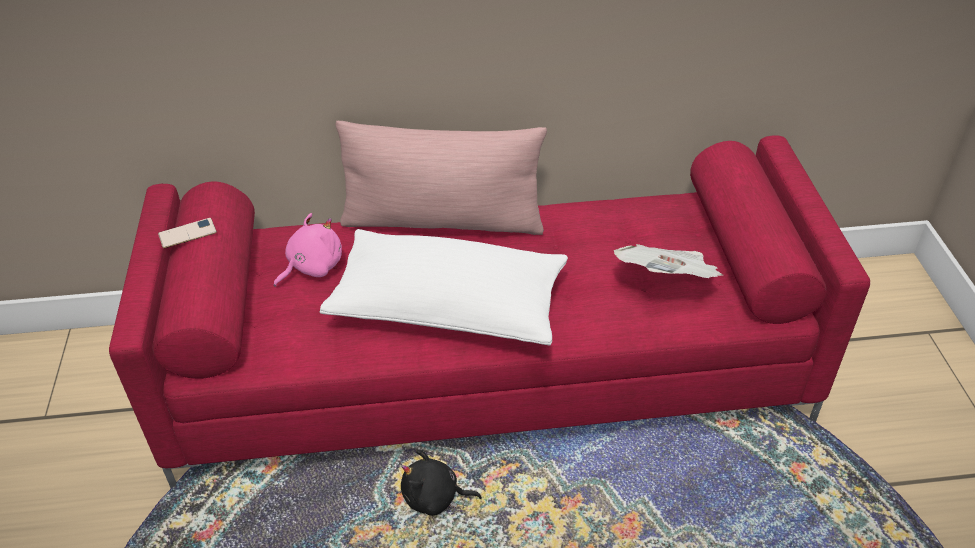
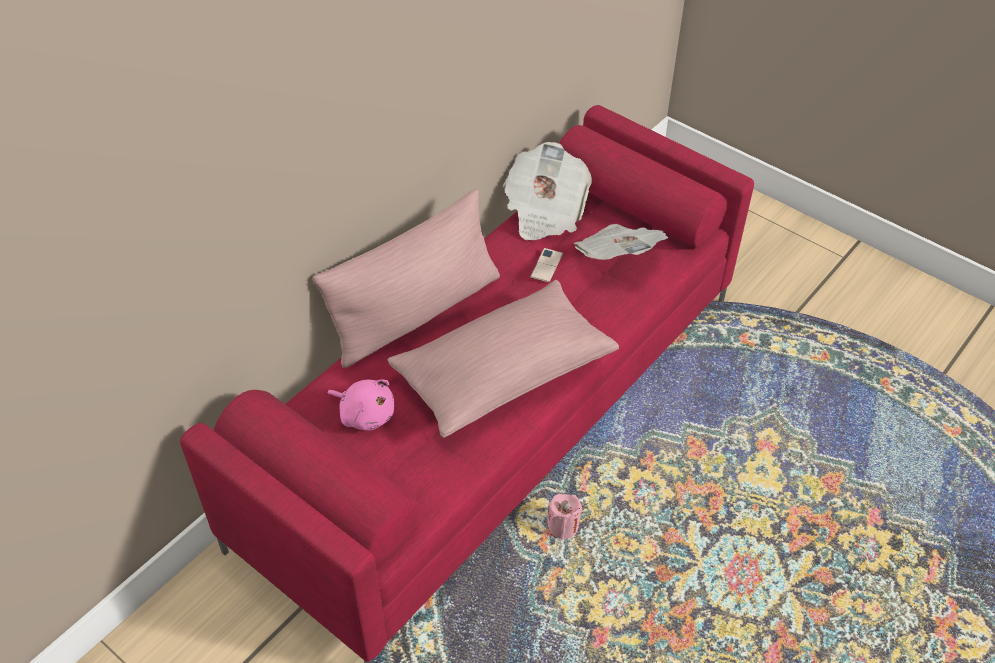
camera: 45 degrees left, 5 degrees up
phone [158,218,217,248] -> phone moved to [530,248,563,283]
pink plush toy [274,213,342,287] -> pink plush toy turned 120 degrees clockwise [328,379,394,430]
white pillow [320,229,568,346] -> pink pillow [387,280,619,438]
black plush toy [401,450,482,516] -> pink candle [547,494,582,540]
none -> newspaper [503,142,592,240]

